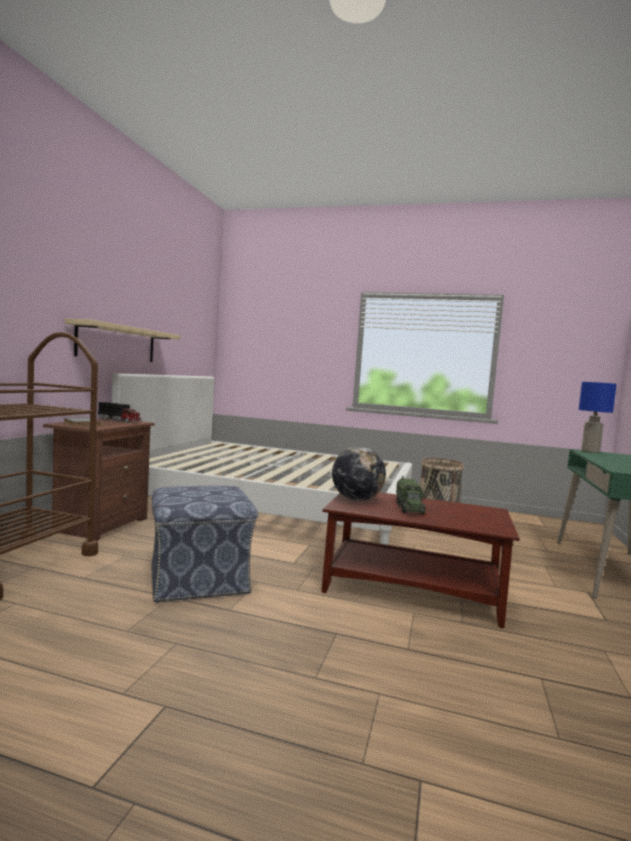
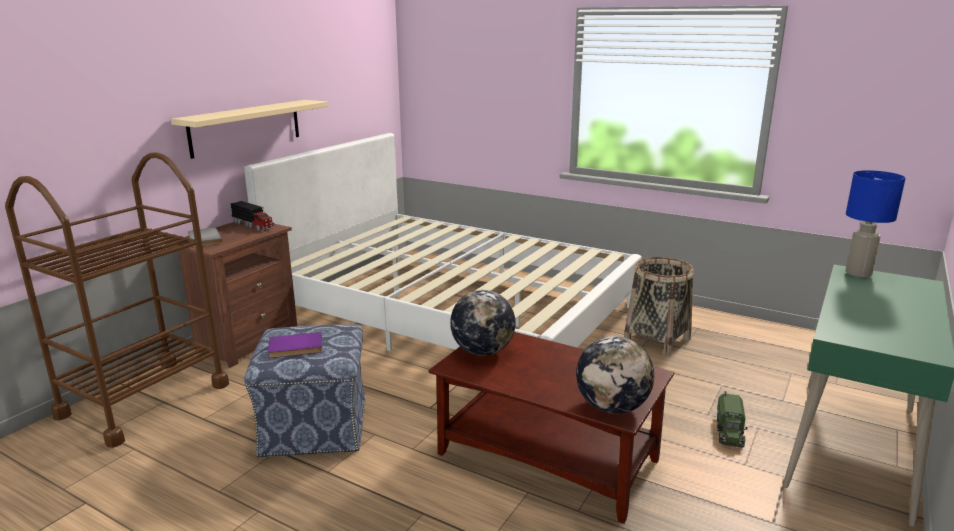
camera: 15 degrees right, 15 degrees up
toy truck [396,475,426,514] -> toy truck moved to [717,391,747,448]
none -> purple book [268,332,323,358]
none -> globe [576,336,654,414]

